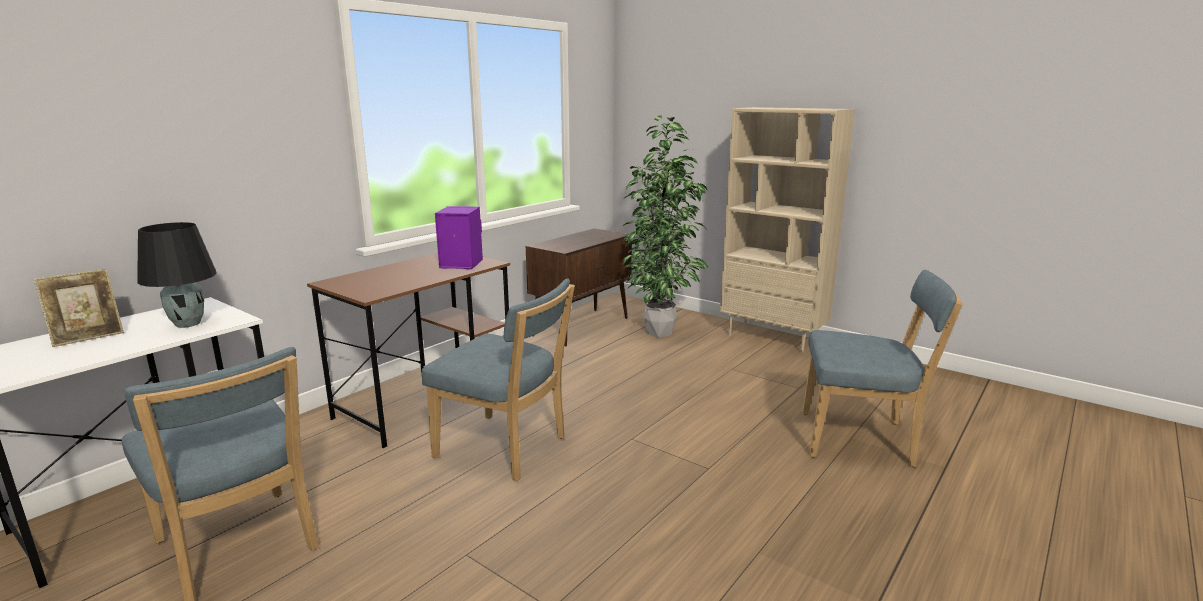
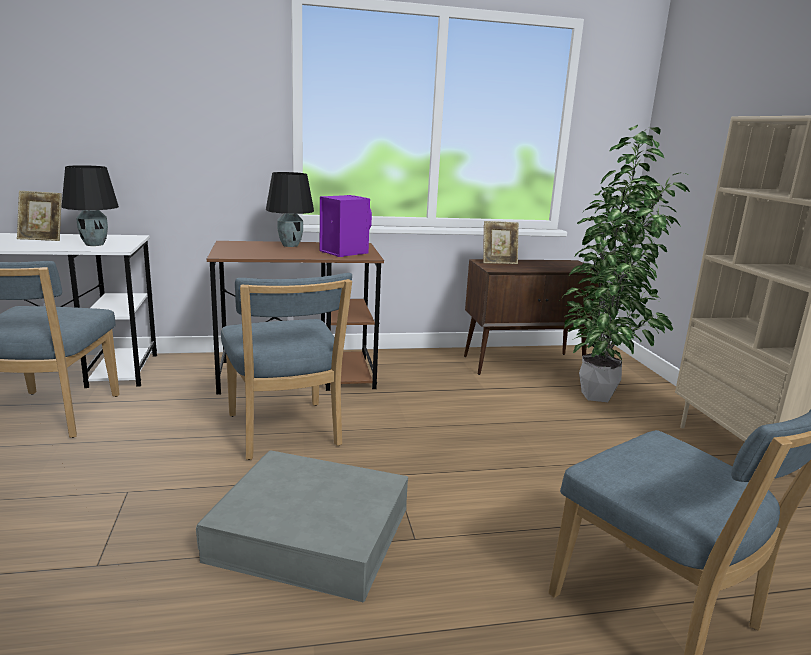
camera: 40 degrees right, 0 degrees up
none -> grey storage box [196,450,408,602]
none -> black table lamp [266,172,314,247]
none -> picture frame [483,221,519,264]

